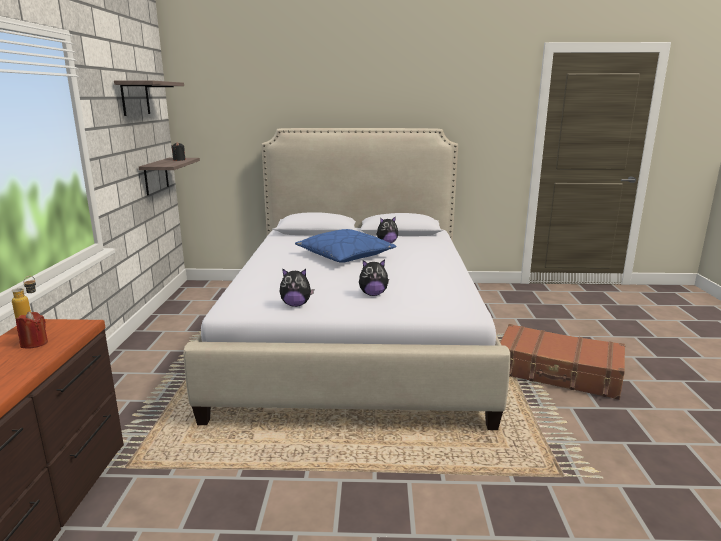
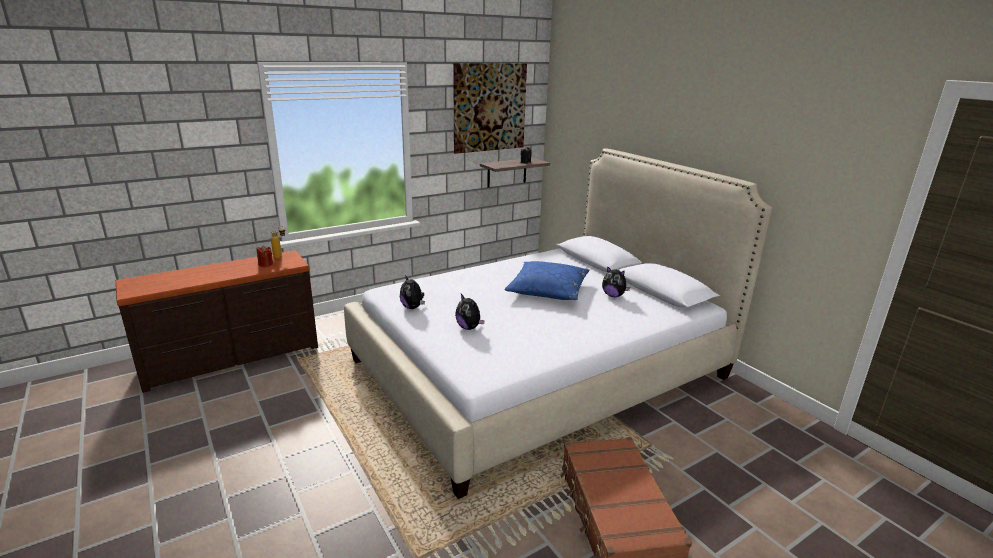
camera: 55 degrees right, 5 degrees up
shelf [114,81,184,116] -> picture [453,63,527,154]

